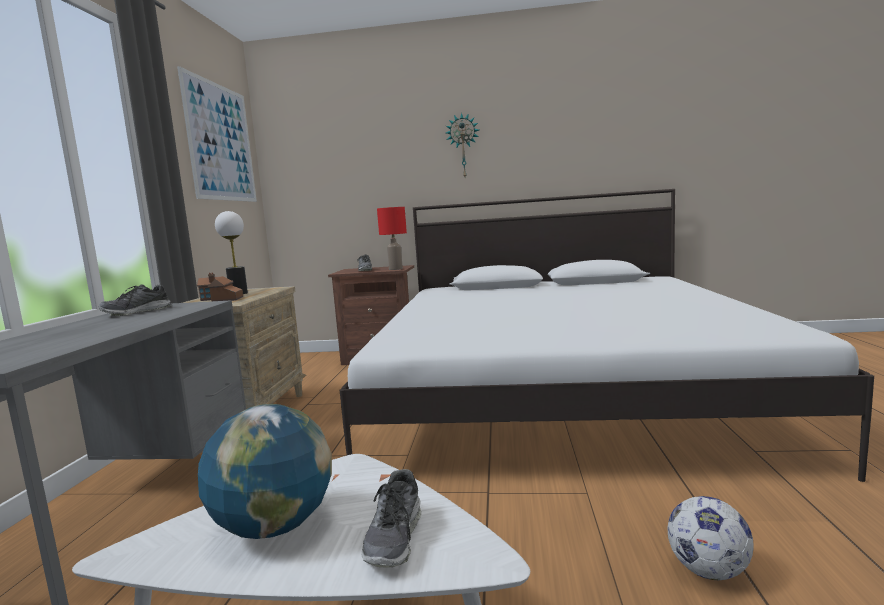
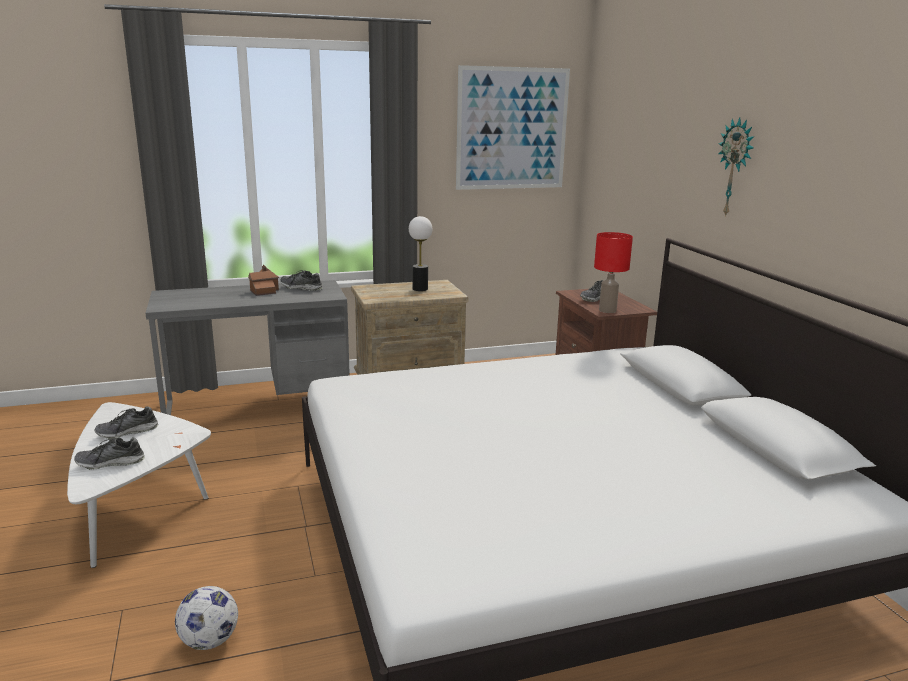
camera: 65 degrees right, 10 degrees up
toy house [197,273,243,301] -> toy house moved to [248,265,279,296]
globe [198,404,332,539] -> shoe [95,406,158,439]

